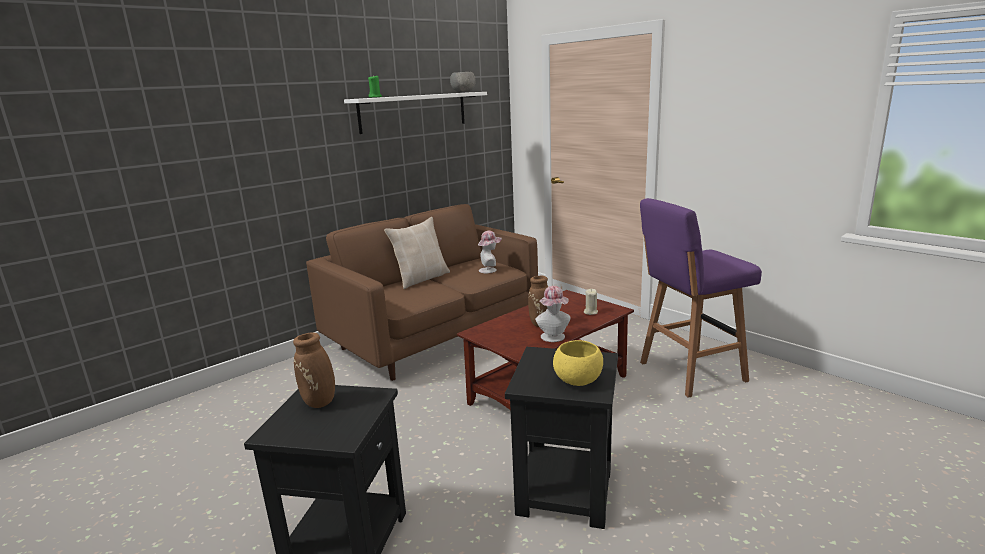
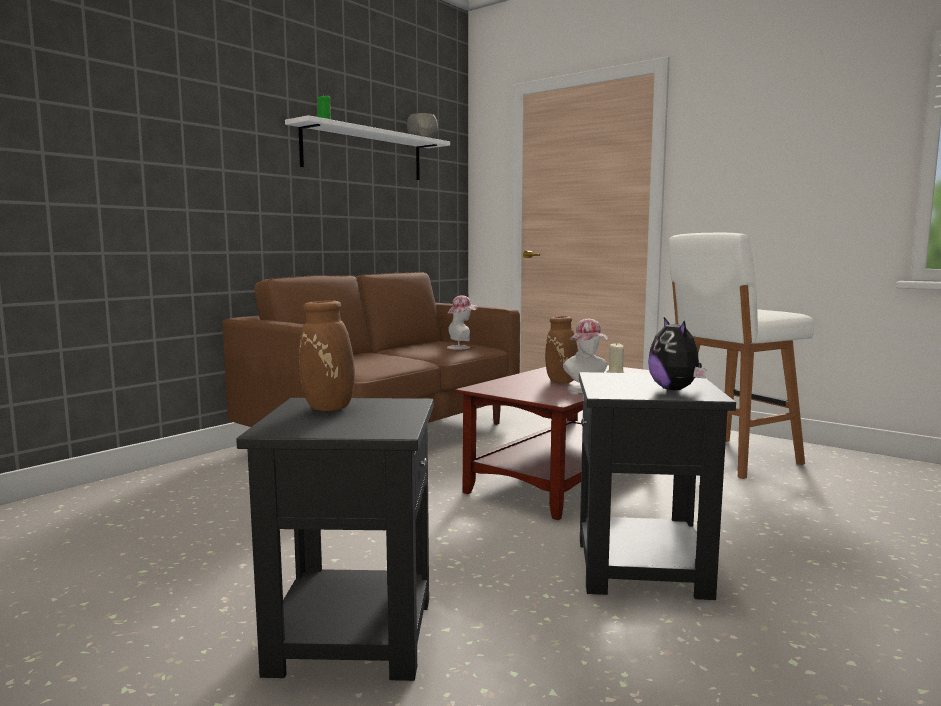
camera: 10 degrees left, 10 degrees down
beige pillow [384,217,450,289] -> none
yellow bowl [553,340,603,386] -> plush toy [648,317,706,390]
purple stool [640,198,762,398] -> white stool [669,233,814,479]

